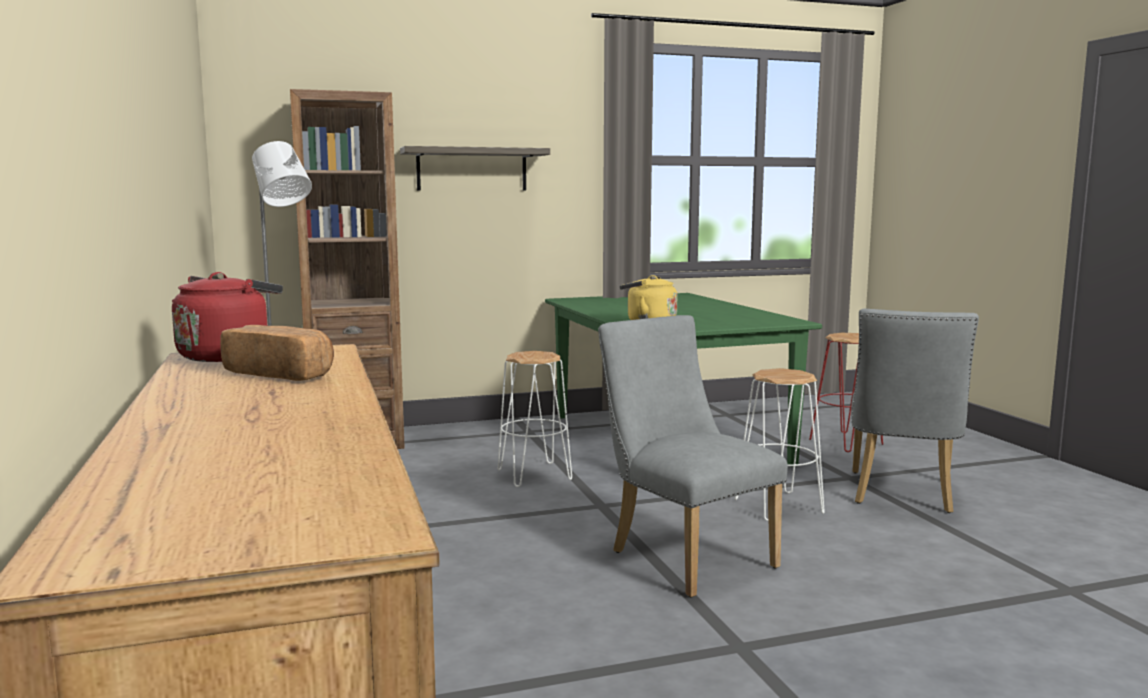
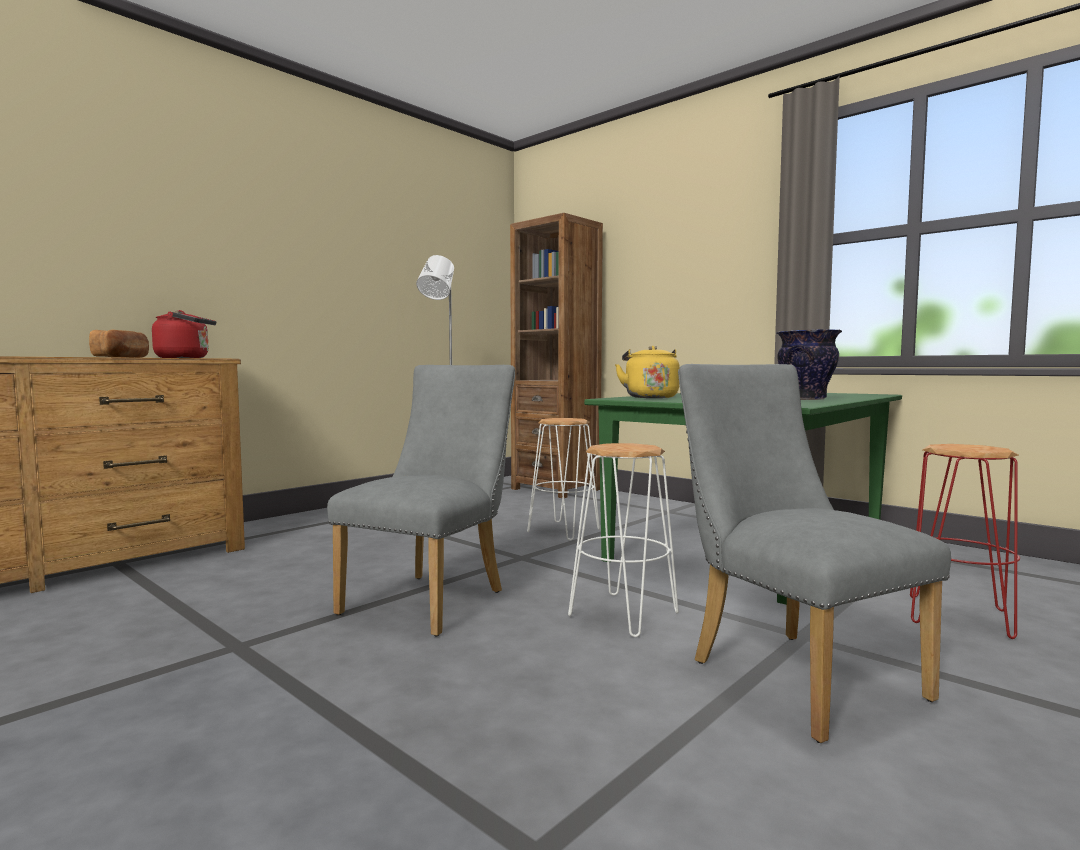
camera: 60 degrees right, 5 degrees down
shelf [400,146,550,190] -> none
grey chair [851,309,979,513] -> grey chair turned 75 degrees clockwise [678,364,951,743]
none -> vase [777,329,842,400]

